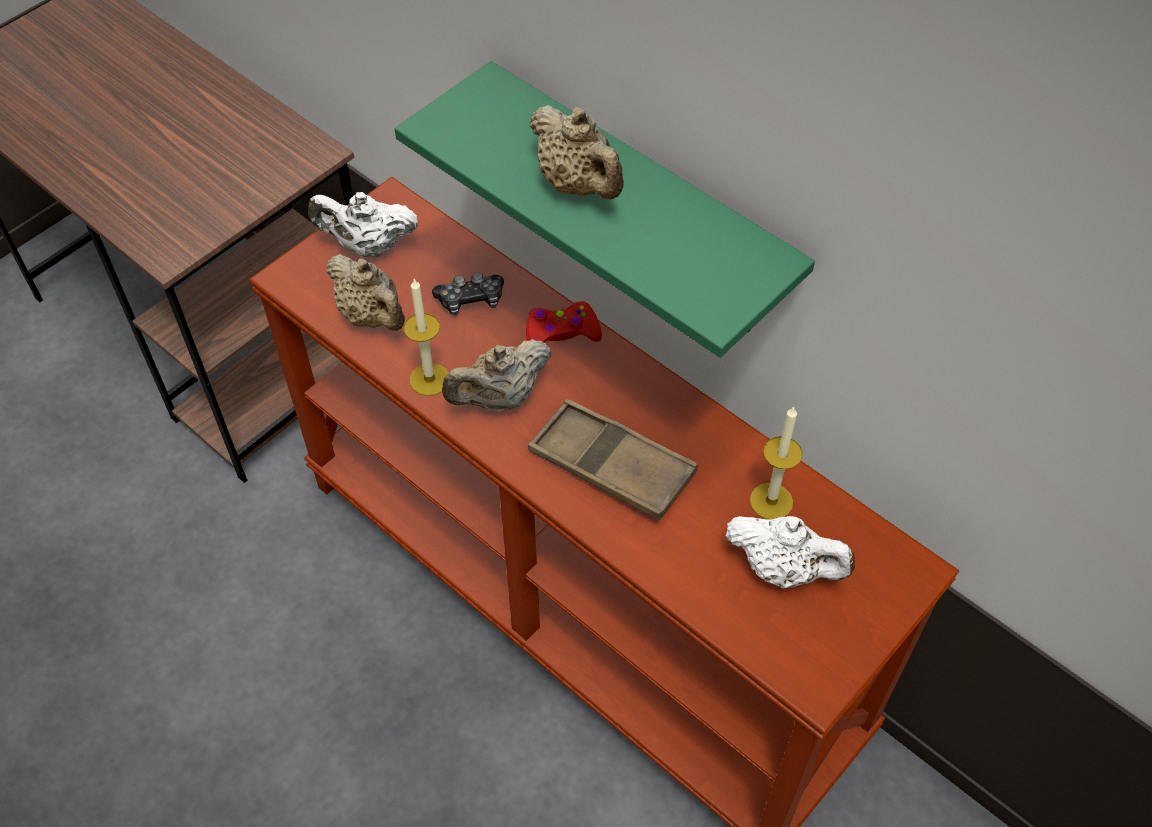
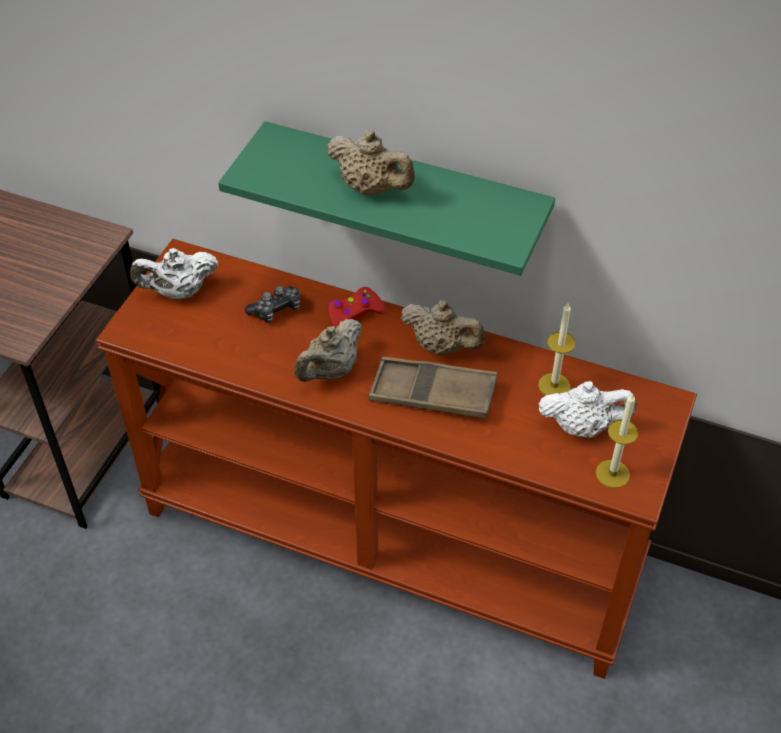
camera: 20 degrees left, 5 degrees down
beige teapot [326,254,405,331] -> beige teapot moved to [401,300,485,355]
candle [404,278,449,396] -> candle moved to [596,393,638,488]

